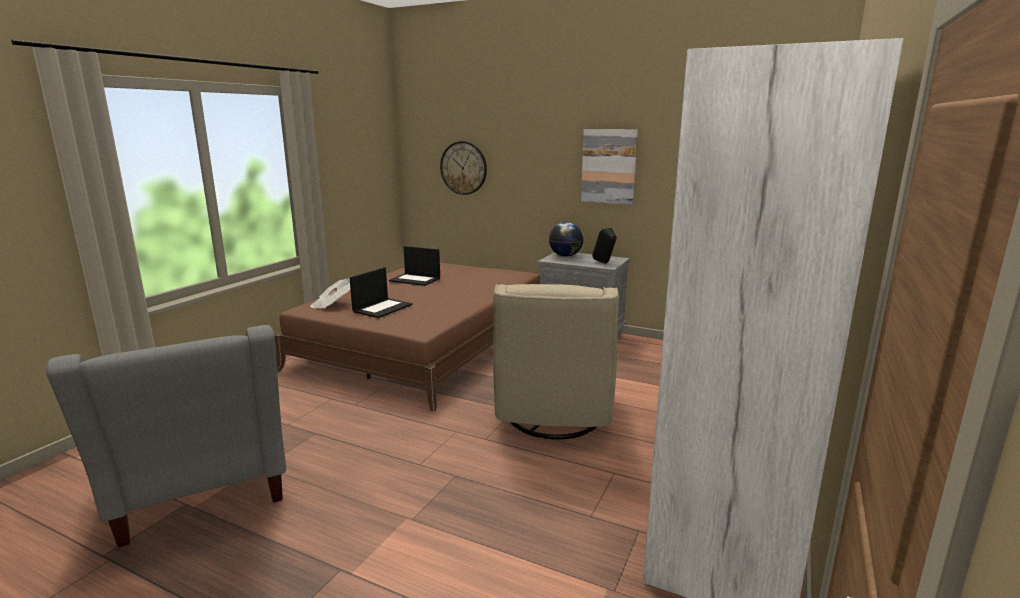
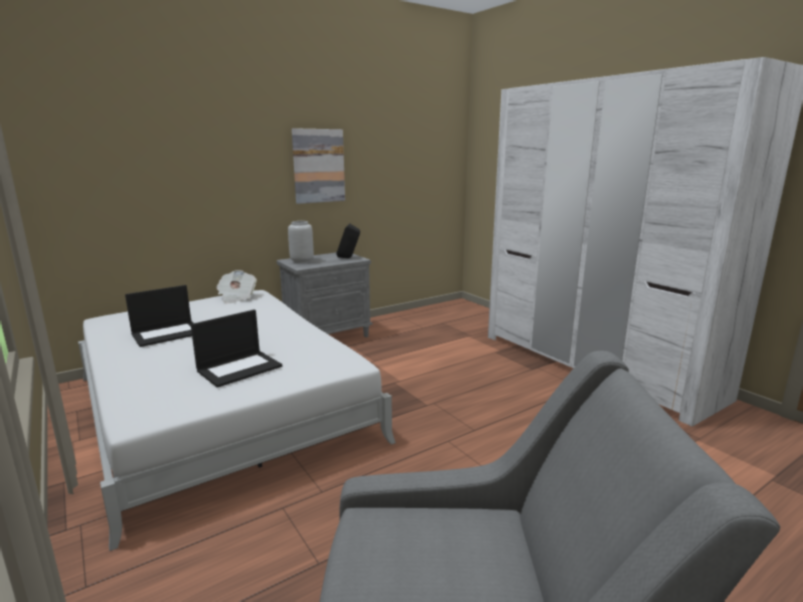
camera: 60 degrees left, 0 degrees up
brown bed [274,263,540,412] -> white bed [78,290,396,551]
newspaper [310,278,350,309] -> newspaper moved to [216,270,257,304]
laptop [350,267,412,318] -> laptop turned 75 degrees clockwise [191,310,282,388]
wall clock [440,141,487,195] -> none
beige armchair [493,284,619,440] -> none
globe [549,222,584,257] -> grey vase [288,221,314,263]

